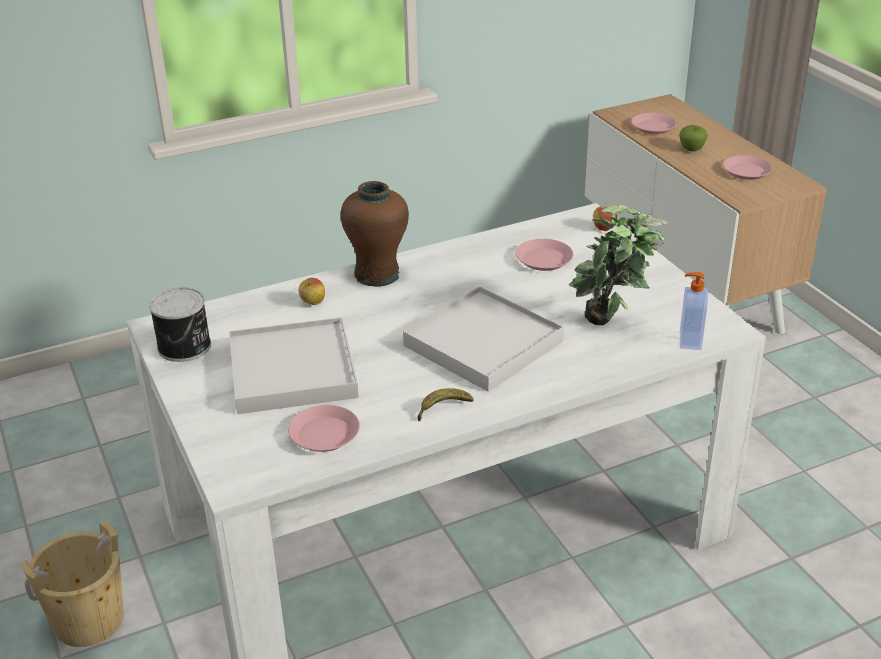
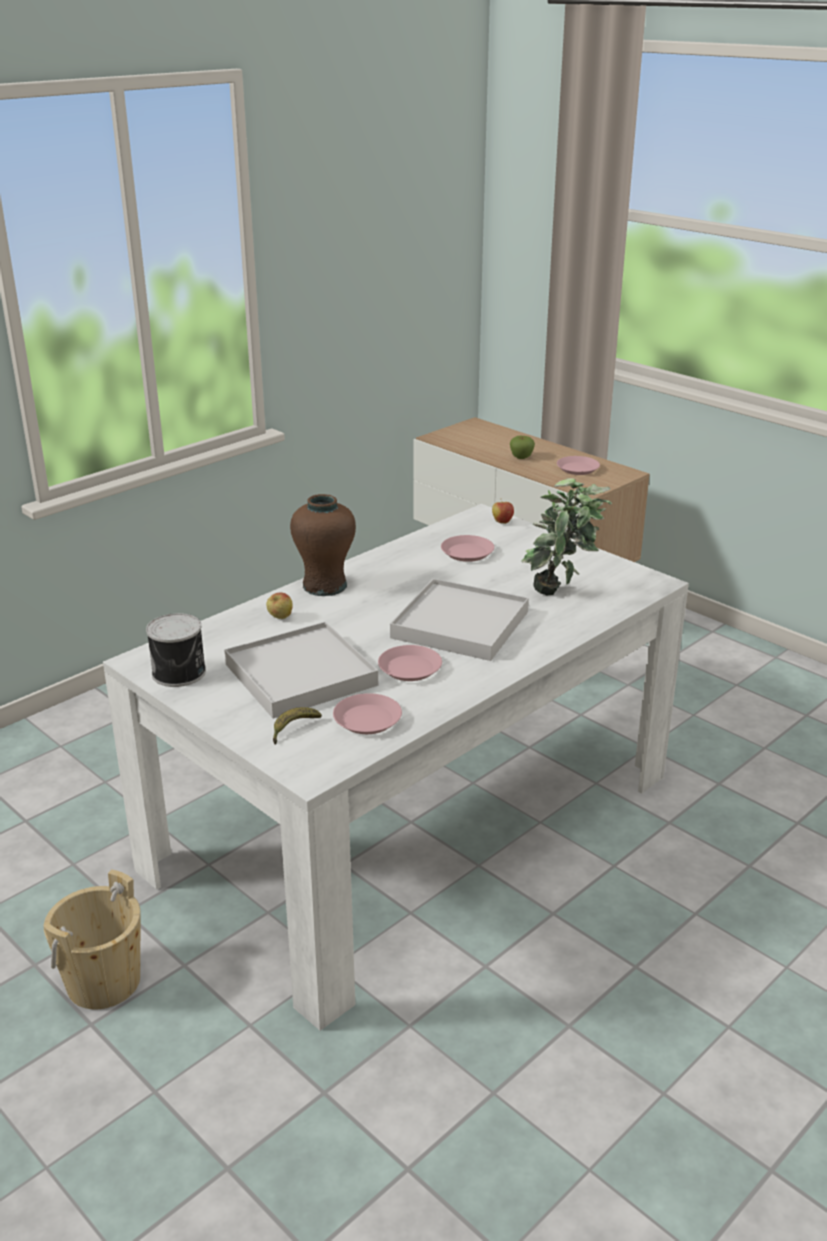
camera: 20 degrees left, 5 degrees down
banana [417,388,474,421] -> banana moved to [273,707,322,745]
pink plate [631,113,676,134] -> pink plate moved to [378,645,442,681]
soap dispenser [680,272,708,350] -> none

